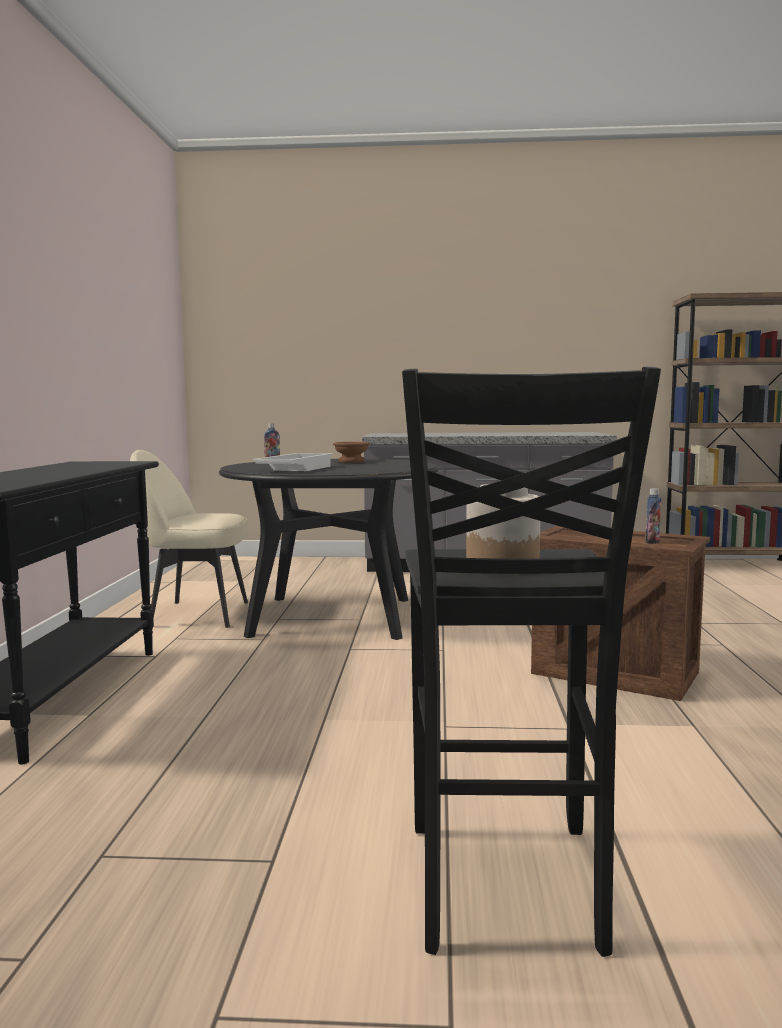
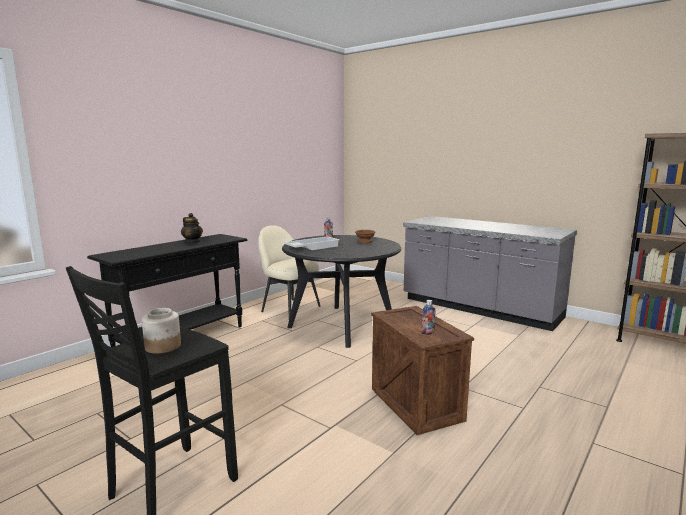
camera: 35 degrees right, 5 degrees up
none -> teapot [181,213,203,243]

